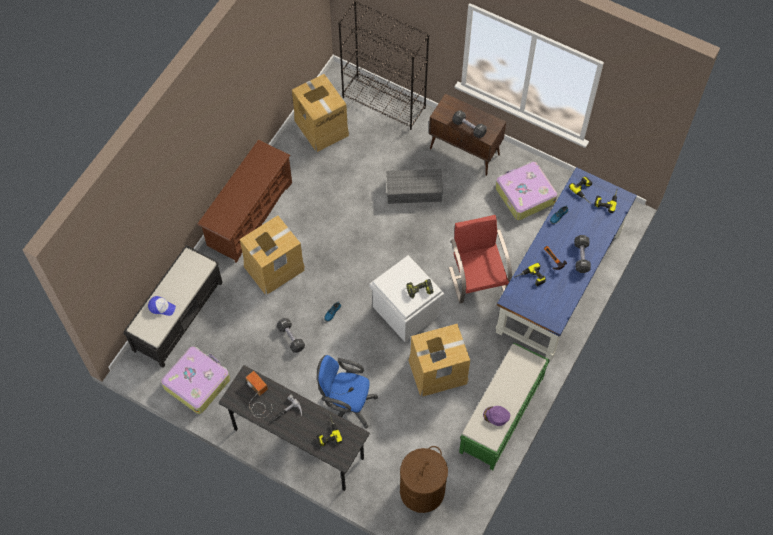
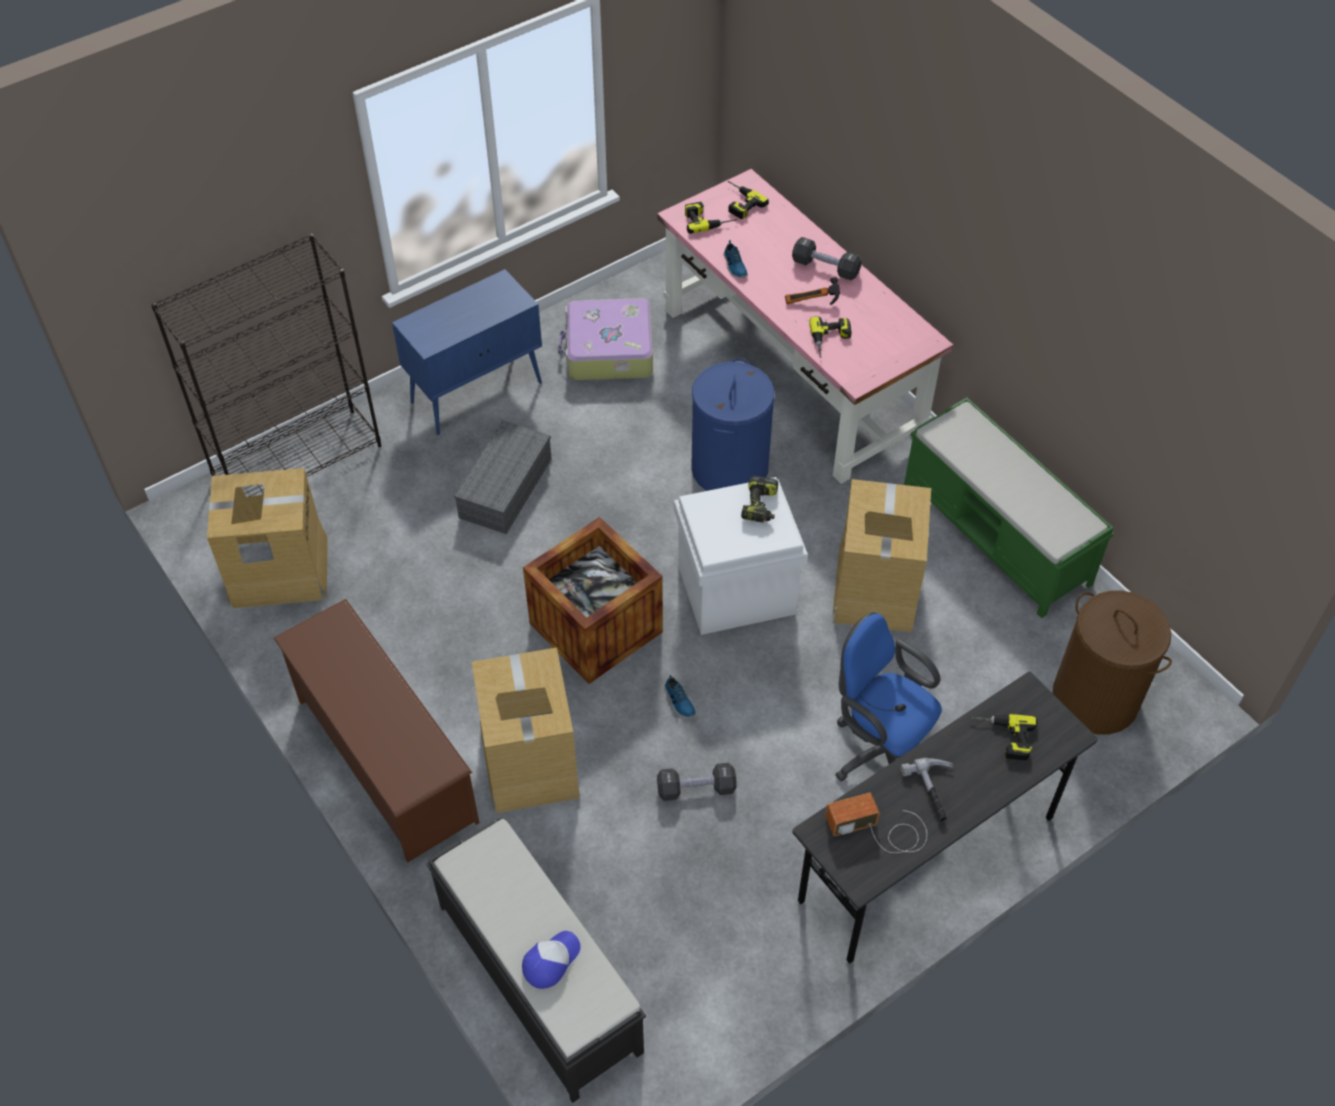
camera: 65 degrees left, 10 degrees down
suitcase [161,347,230,414] -> none
blue office chair [317,355,378,429] -> blue office chair turned 90 degrees clockwise [835,612,942,781]
brown cabinet [429,93,506,176] -> blue cabinet [392,269,542,435]
red chair [449,215,512,303] -> blue laundry basket [691,358,775,491]
black dumbbell [452,110,487,138] -> none
purple cap [483,406,510,426] -> none
blue desk [496,167,637,360] -> pink desk [657,169,954,484]
none -> crate [523,517,663,684]

